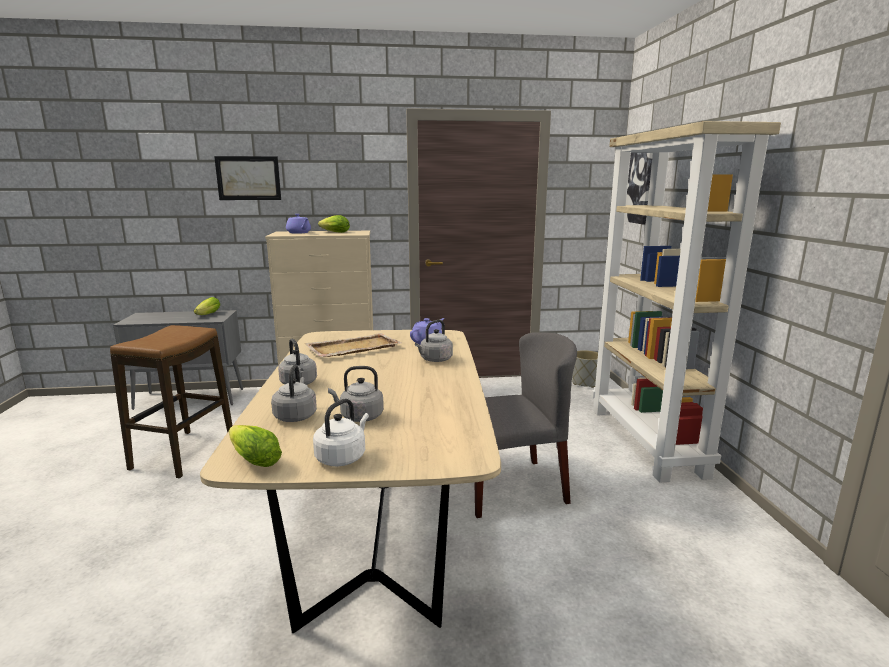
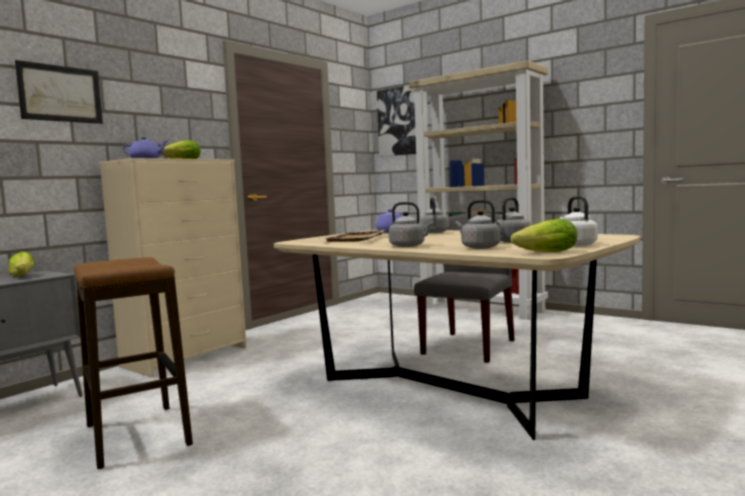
camera: 45 degrees left, 10 degrees down
grey planter [572,350,598,388] -> none

